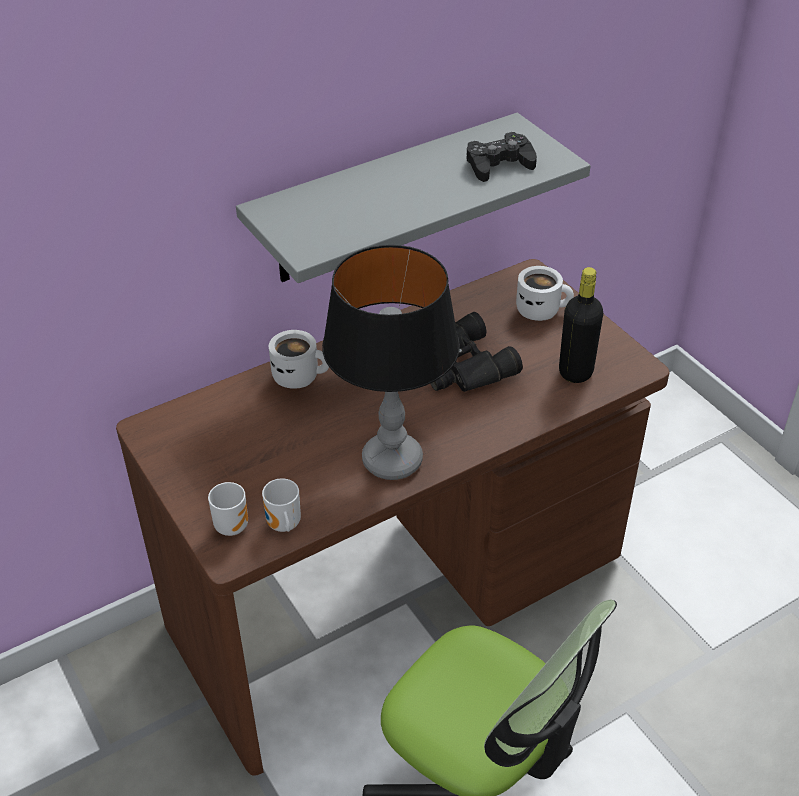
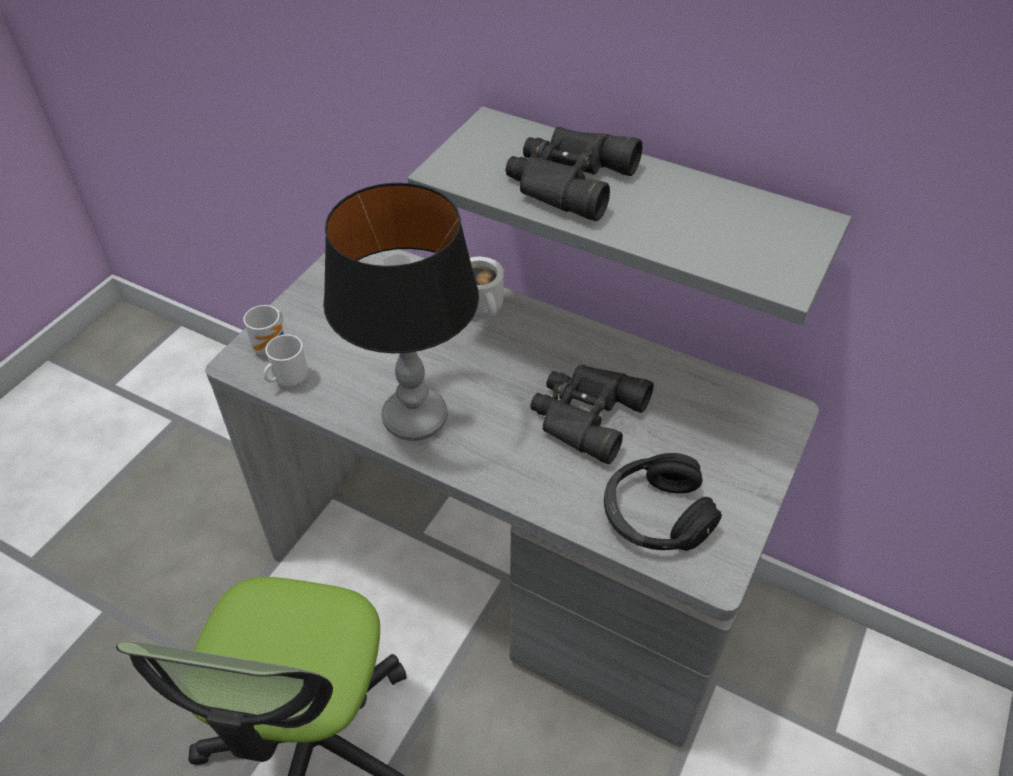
camera: 60 degrees right, 5 degrees up
brown desk [116,259,670,776] -> grey desk [205,249,819,747]
black game controller [467,132,537,182] -> none
white mug [516,266,574,321] -> none
black bottle [559,267,603,383] -> black headphones [604,453,722,551]
none -> black binoculars [505,126,643,221]

